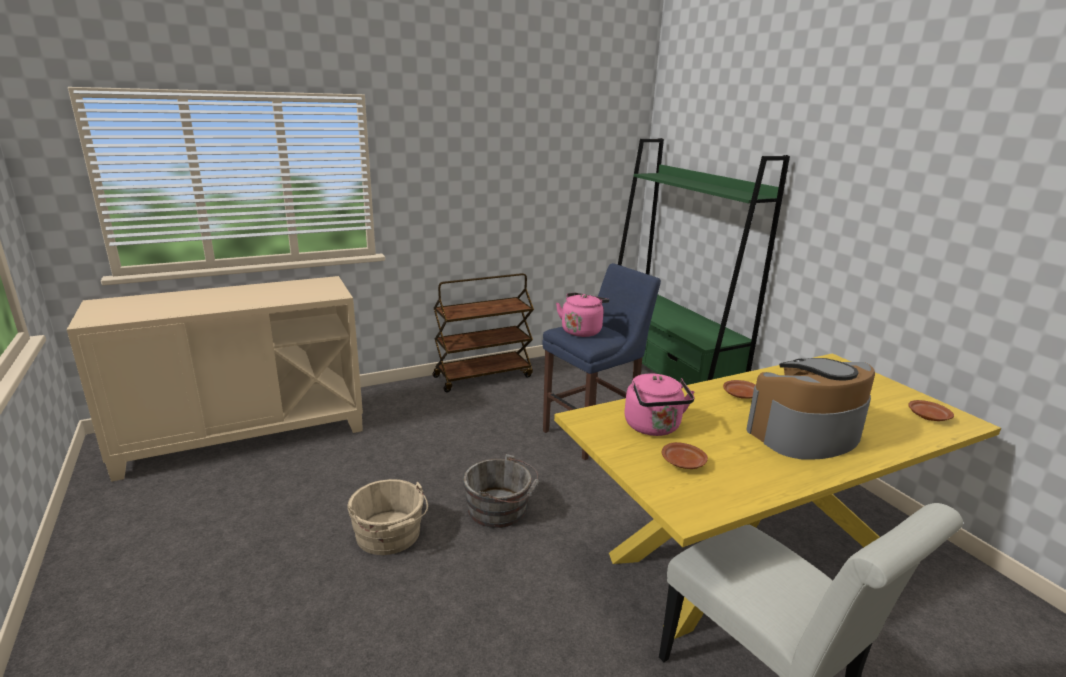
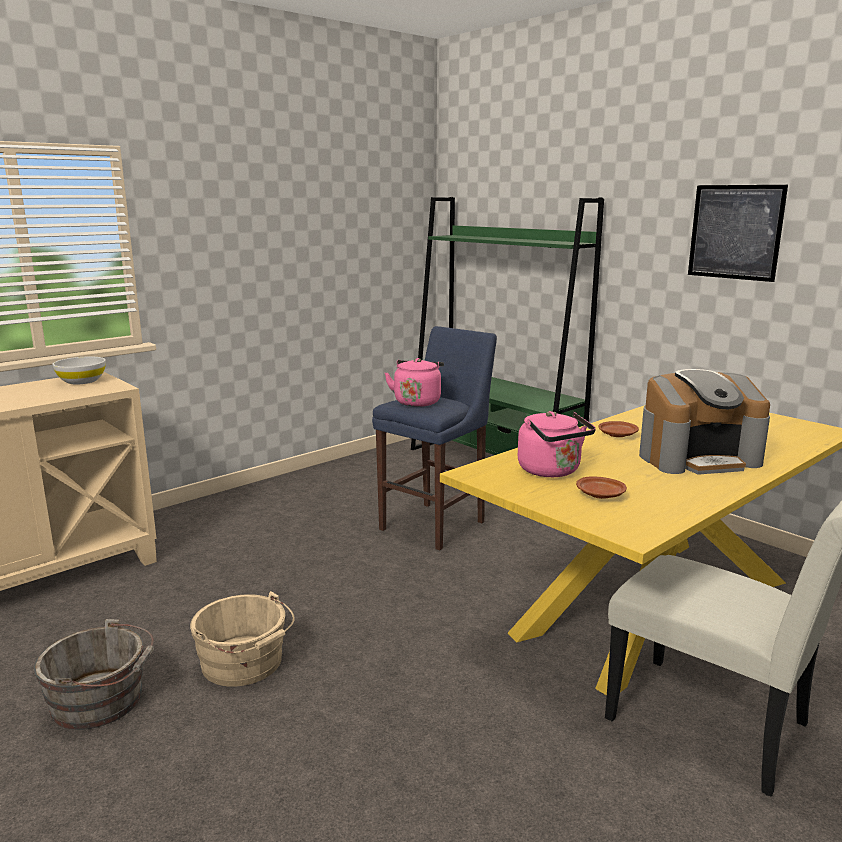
camera: 15 degrees left, 5 degrees down
brown cart [432,273,534,392] -> none
grey bucket [463,454,539,528] -> grey bucket moved to [34,619,154,730]
coffee machine [746,358,875,459] -> coffee machine turned 150 degrees counterclockwise [639,369,770,475]
brown plate [908,400,954,421] -> none
none -> white bowl [52,357,106,385]
none -> picture [688,185,788,282]

